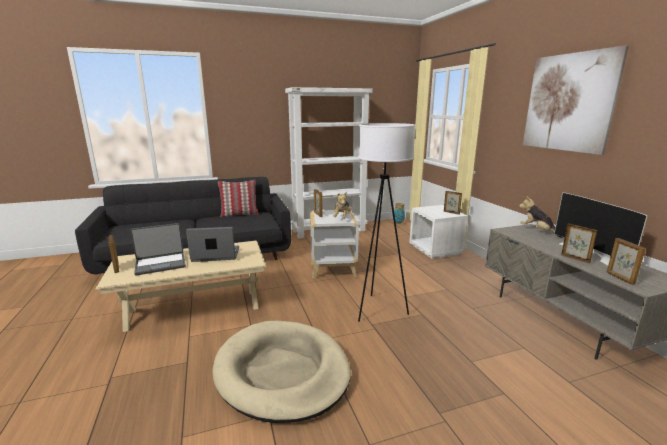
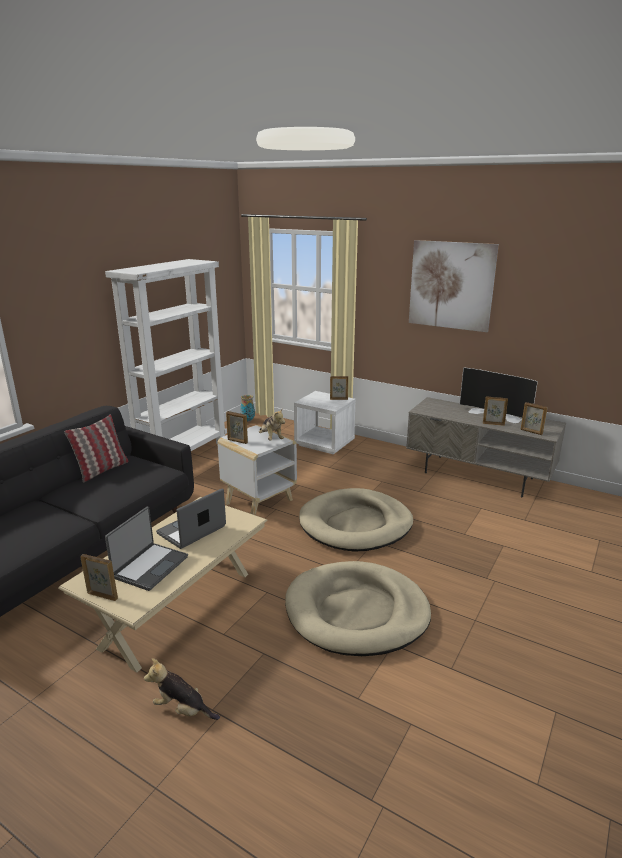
camera: 40 degrees left, 5 degrees up
white floor lamp [358,123,416,322] -> beige dog bed [299,488,413,552]
plush toy [519,196,563,238] -> plush toy moved to [144,658,220,720]

